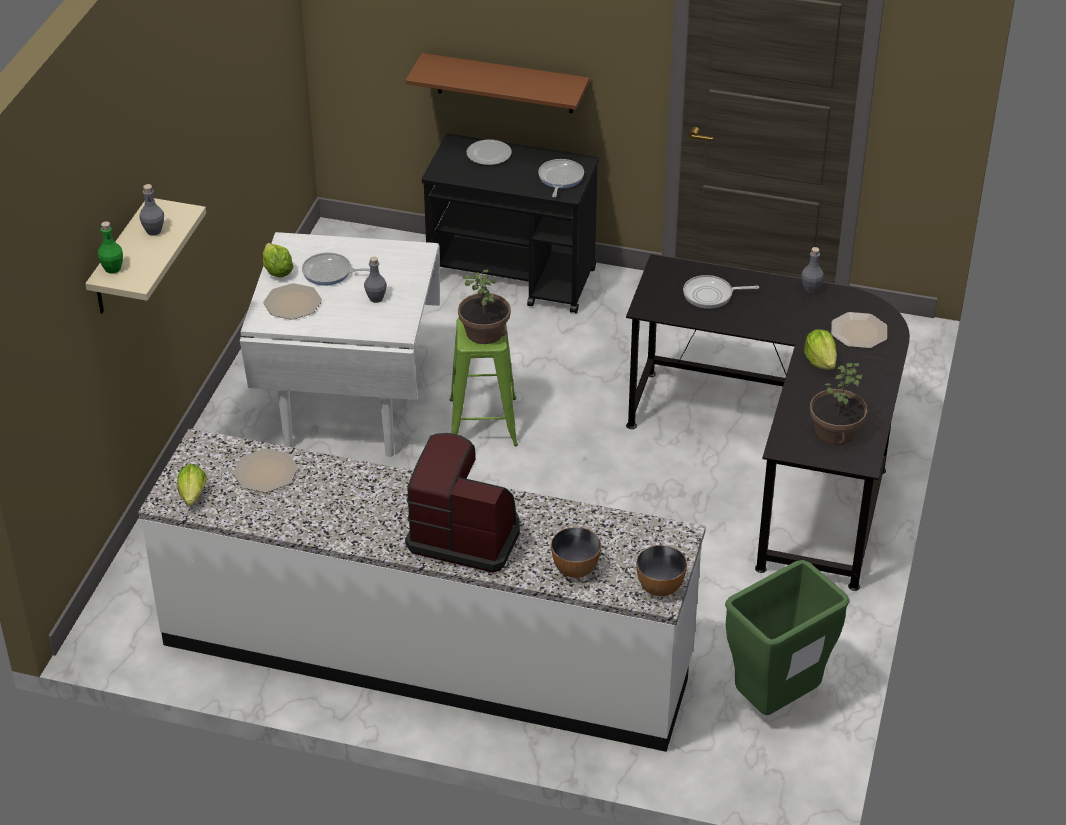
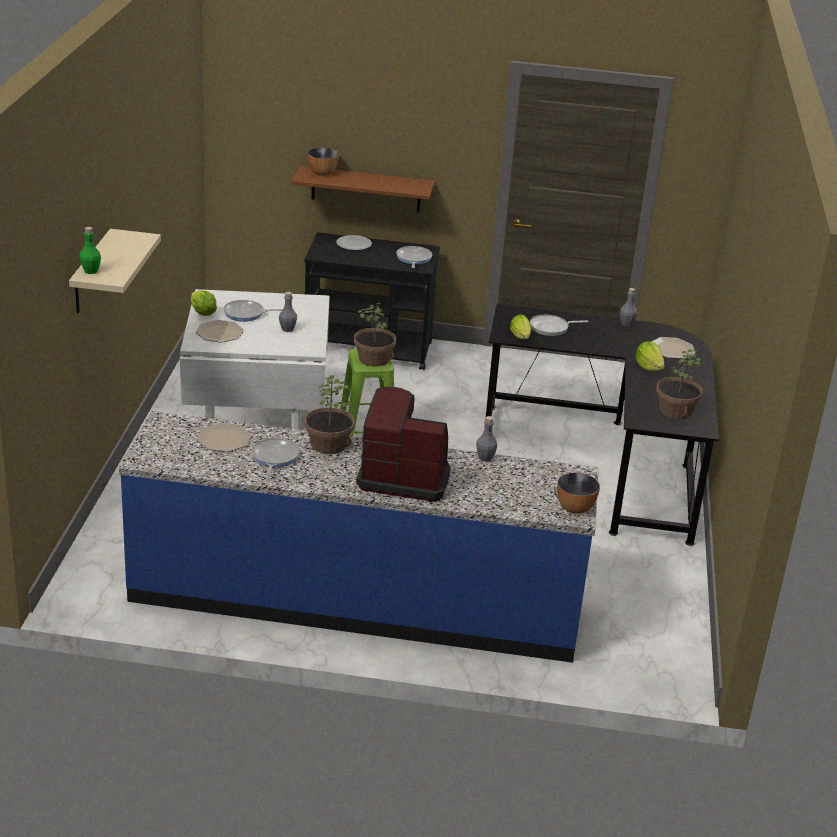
camera: 10 degrees left, 10 degrees down
white counter [138,428,706,752] -> blue counter [119,411,599,663]
grey bottle [139,184,164,236] -> grey bottle moved to [476,416,497,462]
lettuce [178,464,207,506] -> lettuce moved to [510,314,531,339]
bowl [551,527,601,578] -> bowl moved to [308,148,339,176]
green trash can [725,560,850,715] -> none
none -> frying pan [251,438,299,476]
none -> potted plant [304,375,355,454]

